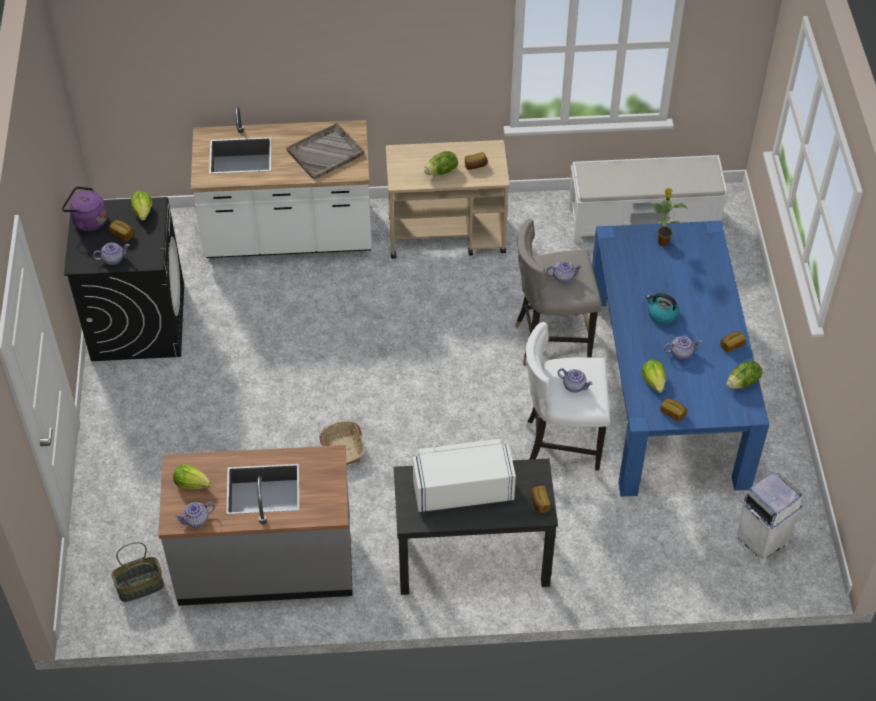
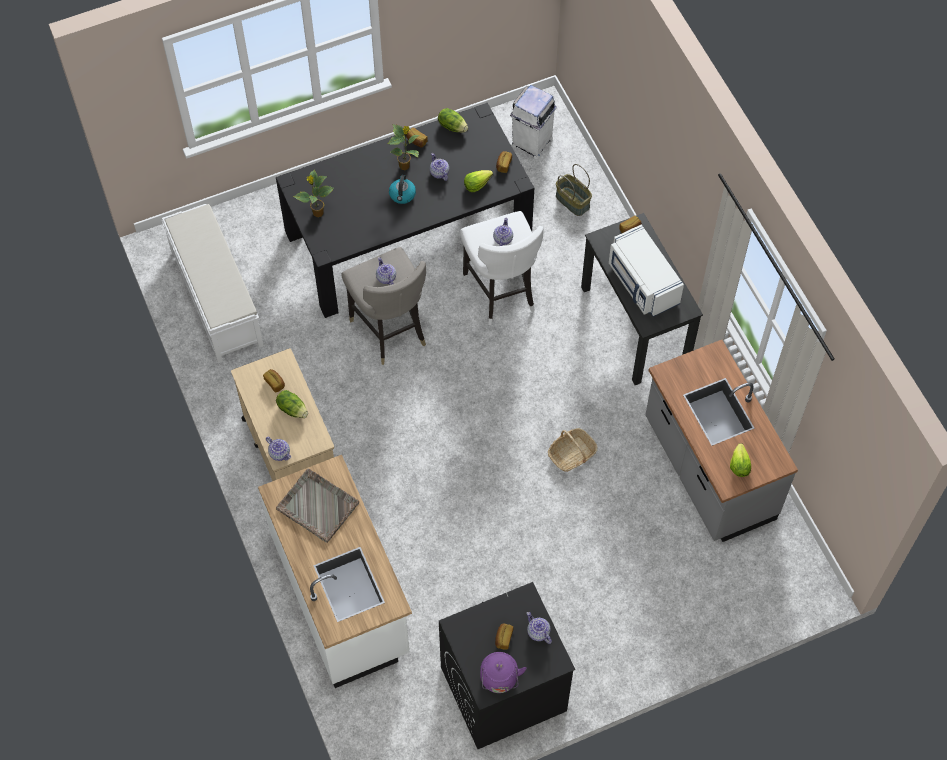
camera: 110 degrees left, 10 degrees up
basket [111,542,164,602] -> basket moved to [556,164,592,216]
lettuce [131,191,152,221] -> none
teapot [175,502,215,528] -> teapot moved to [266,437,291,461]
blue dining table [592,221,769,497] -> black dining table [276,103,534,318]
none -> potted plant [388,124,420,170]

